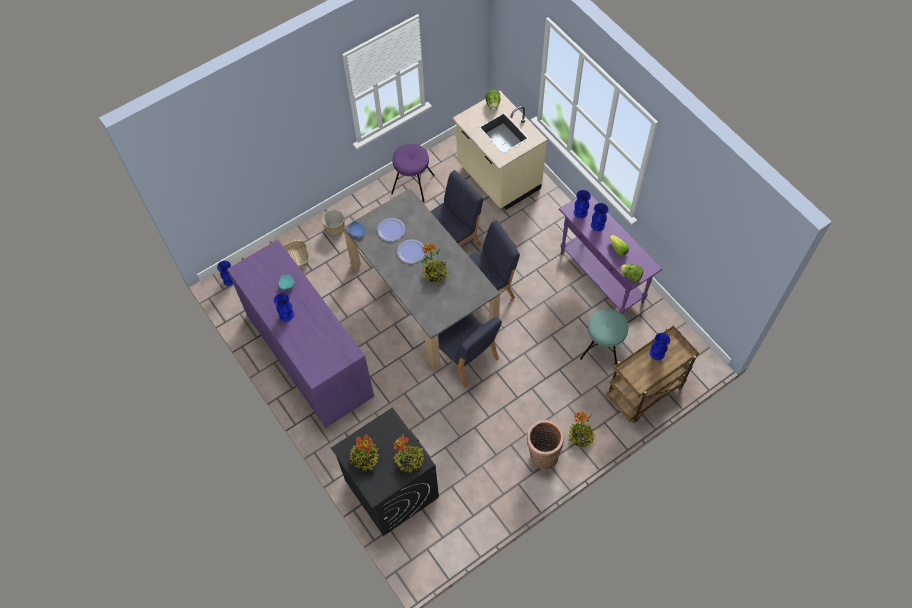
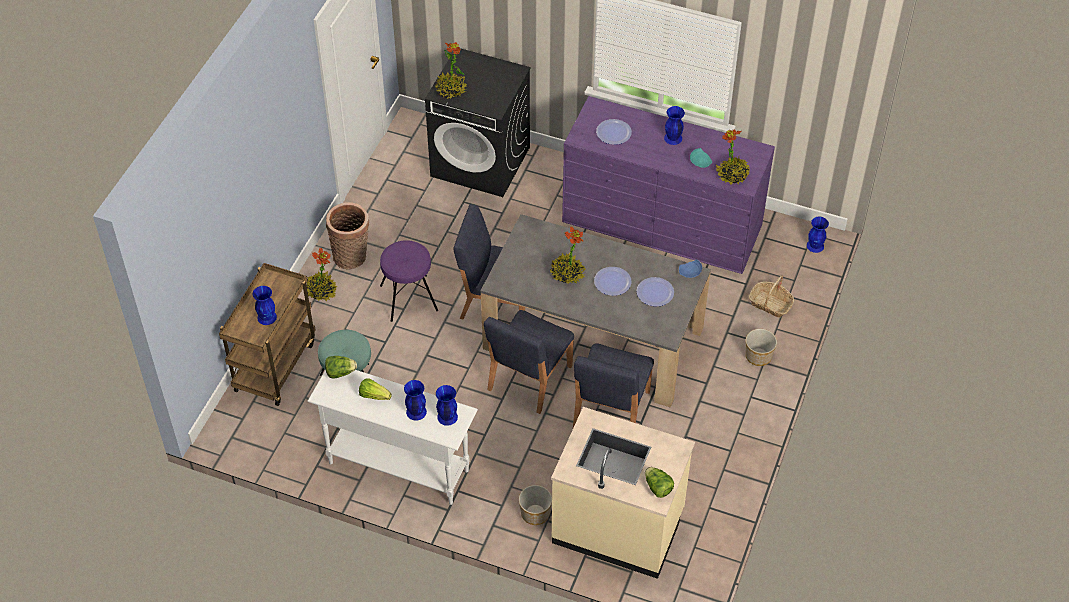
camera: 145 degrees right, 10 degrees down
potted plant [350,434,379,472] -> potted plant moved to [716,130,750,184]
purple stool [391,144,435,202] -> purple stool moved to [380,240,438,322]
purple console table [559,194,663,314] -> white console table [308,370,478,505]
none -> planter [519,485,552,525]
none -> plate [596,119,632,145]

